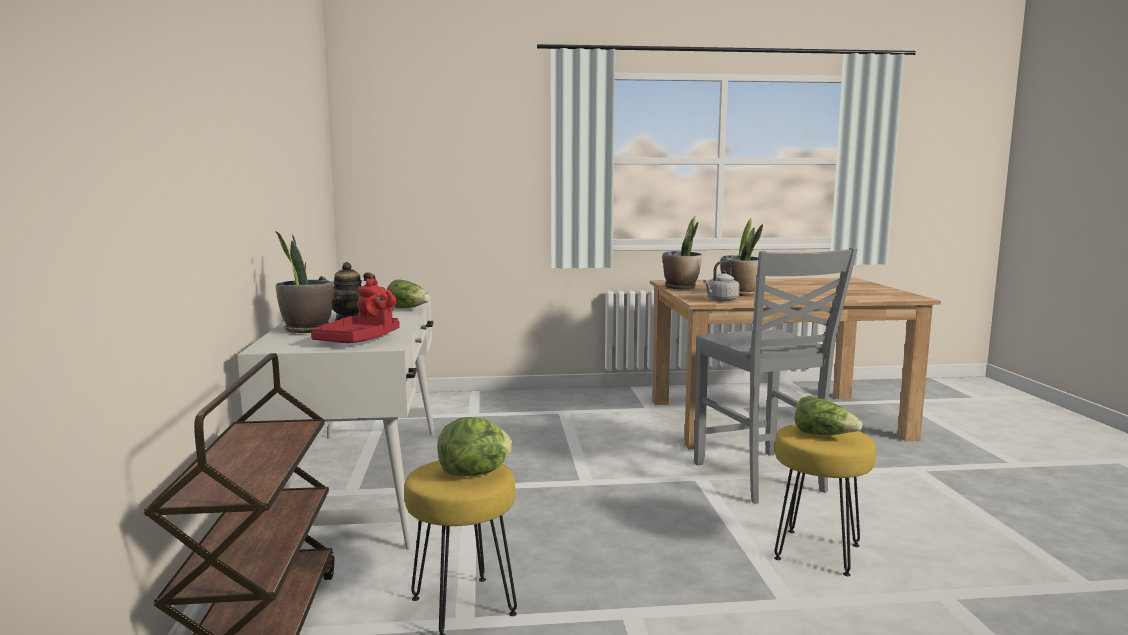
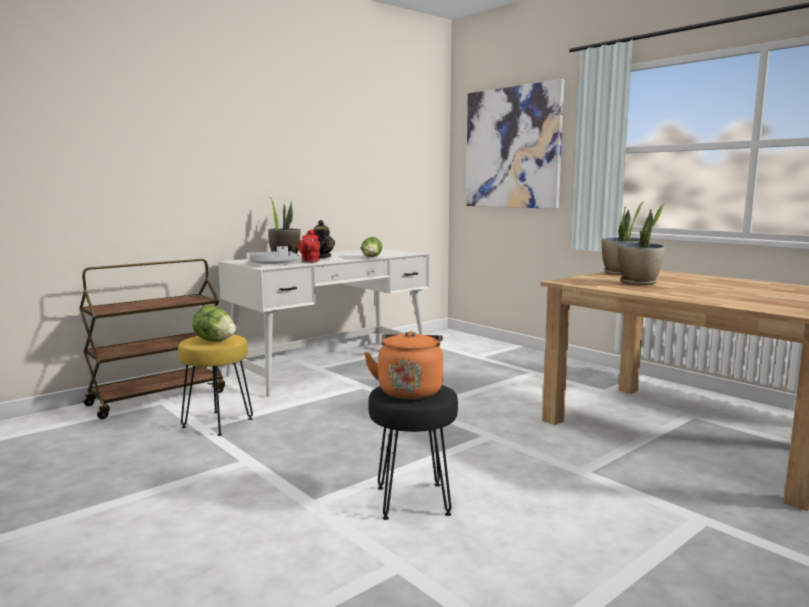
camera: 55 degrees right, 0 degrees up
red tray [311,308,400,343] -> grey tray [246,246,298,264]
grey chair [694,248,858,504] -> none
grey kettle [703,261,740,302] -> none
yellow stool [774,424,876,576] -> black stool [368,385,458,520]
lettuce [795,395,863,435] -> orange kettle [364,331,443,399]
none -> picture [466,79,564,209]

